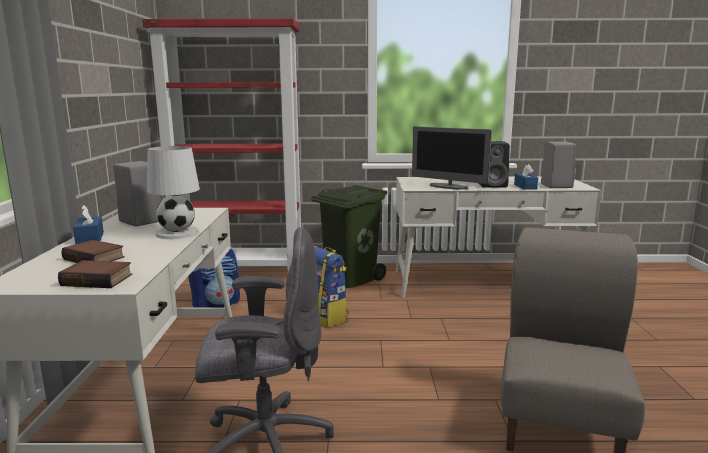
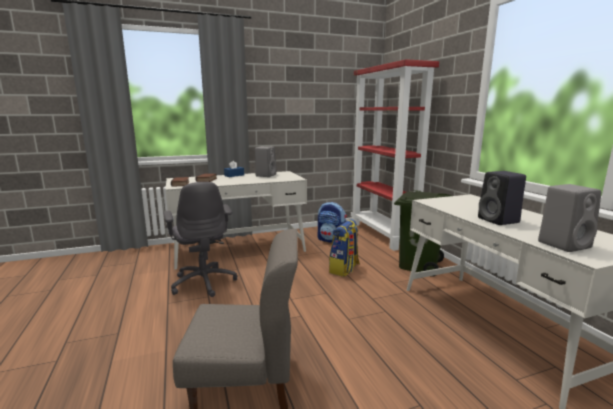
camera: 70 degrees right, 0 degrees up
white table lamp [147,146,200,239] -> none
monitor [412,126,492,190] -> none
blue tissue box [514,164,538,190] -> none

